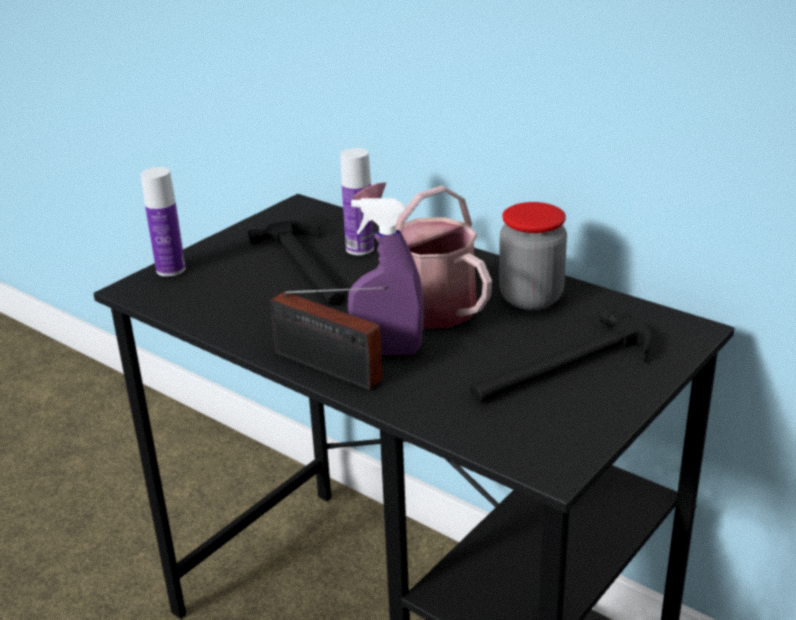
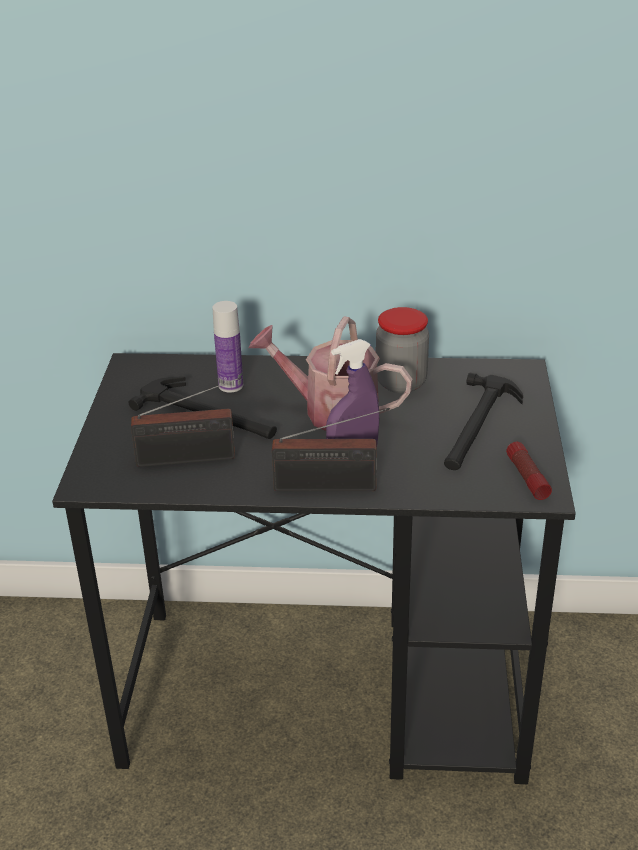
camera: 35 degrees left, 5 degrees up
bottle [141,167,186,277] -> none
none -> radio [131,377,241,467]
none -> flashlight [506,442,552,500]

